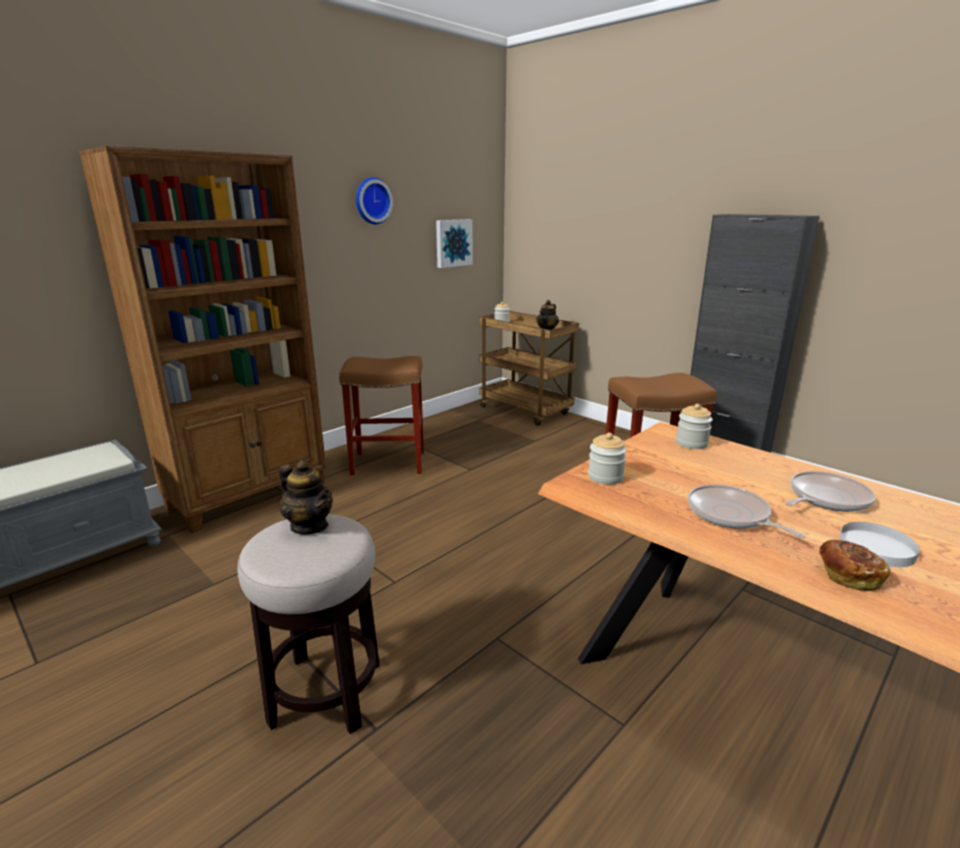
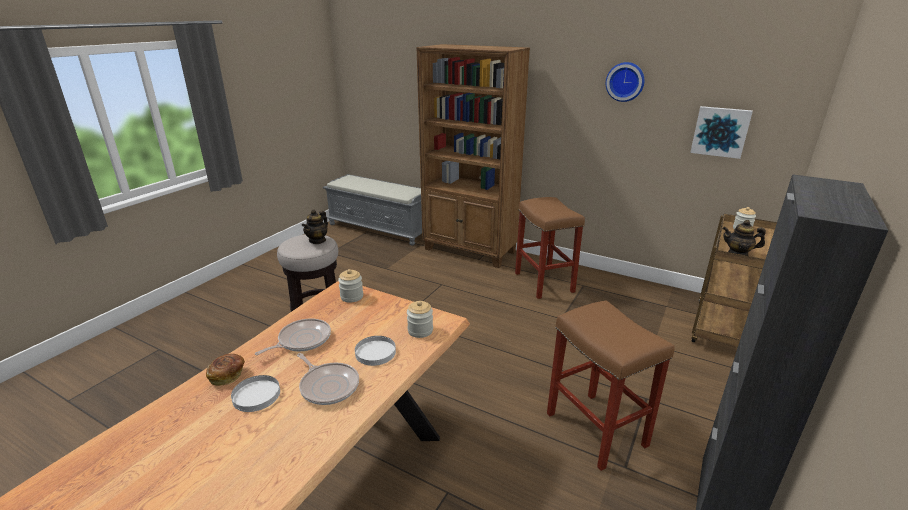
camera: 75 degrees right, 5 degrees up
none -> white plate [355,336,396,366]

